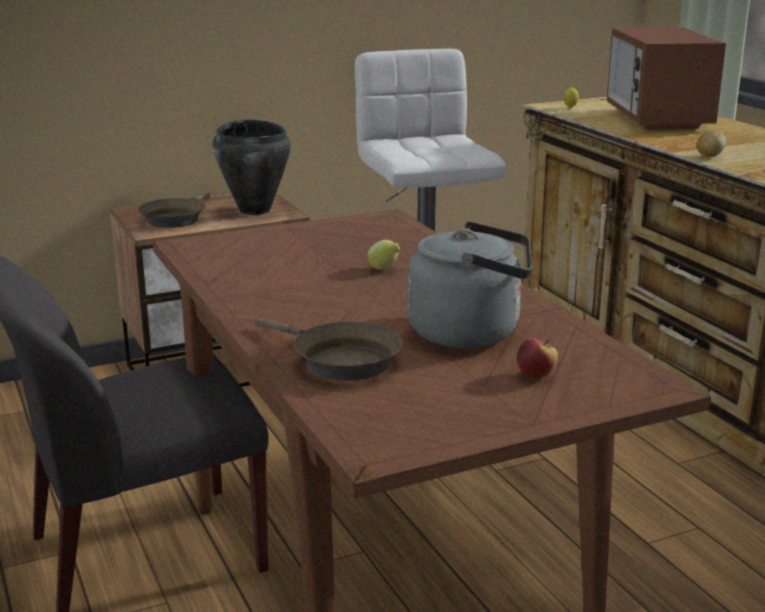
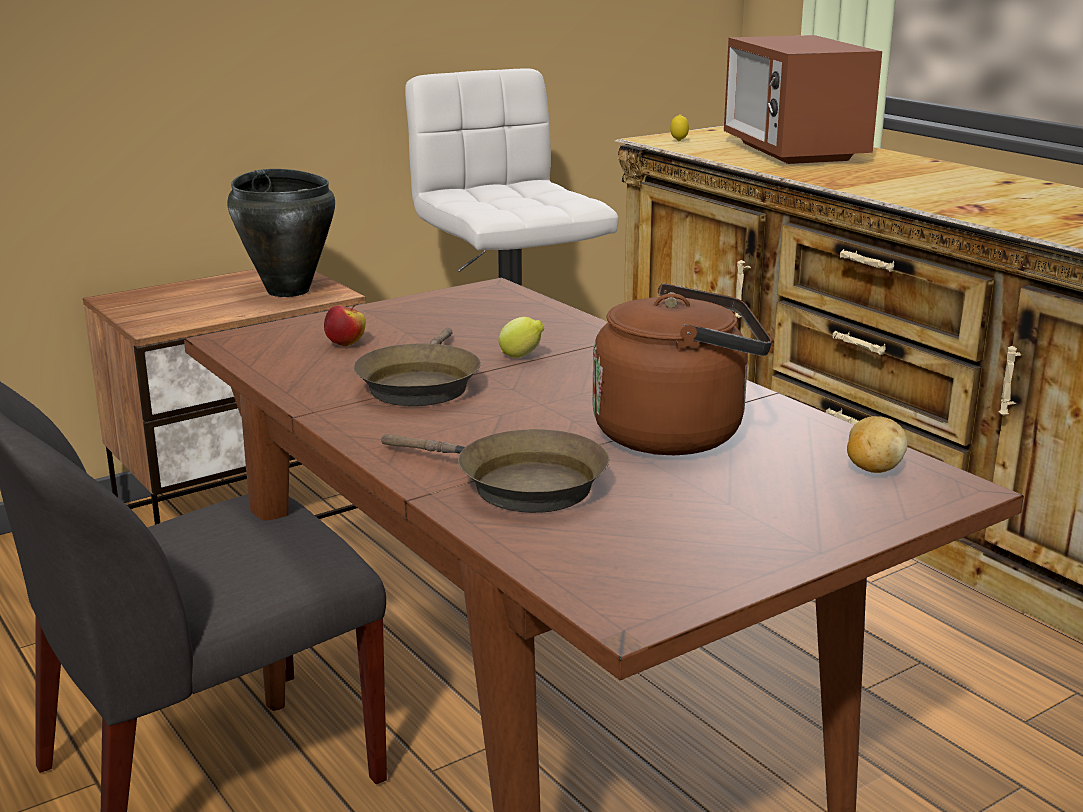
camera: 10 degrees left, 0 degrees up
brown frying pan [138,193,211,228] -> brown frying pan moved to [354,328,481,406]
grey kettle [408,221,532,348] -> brown kettle [592,283,772,455]
apple [517,338,558,379] -> apple moved to [324,304,366,346]
potato [696,130,726,157] -> potato moved to [847,416,908,473]

